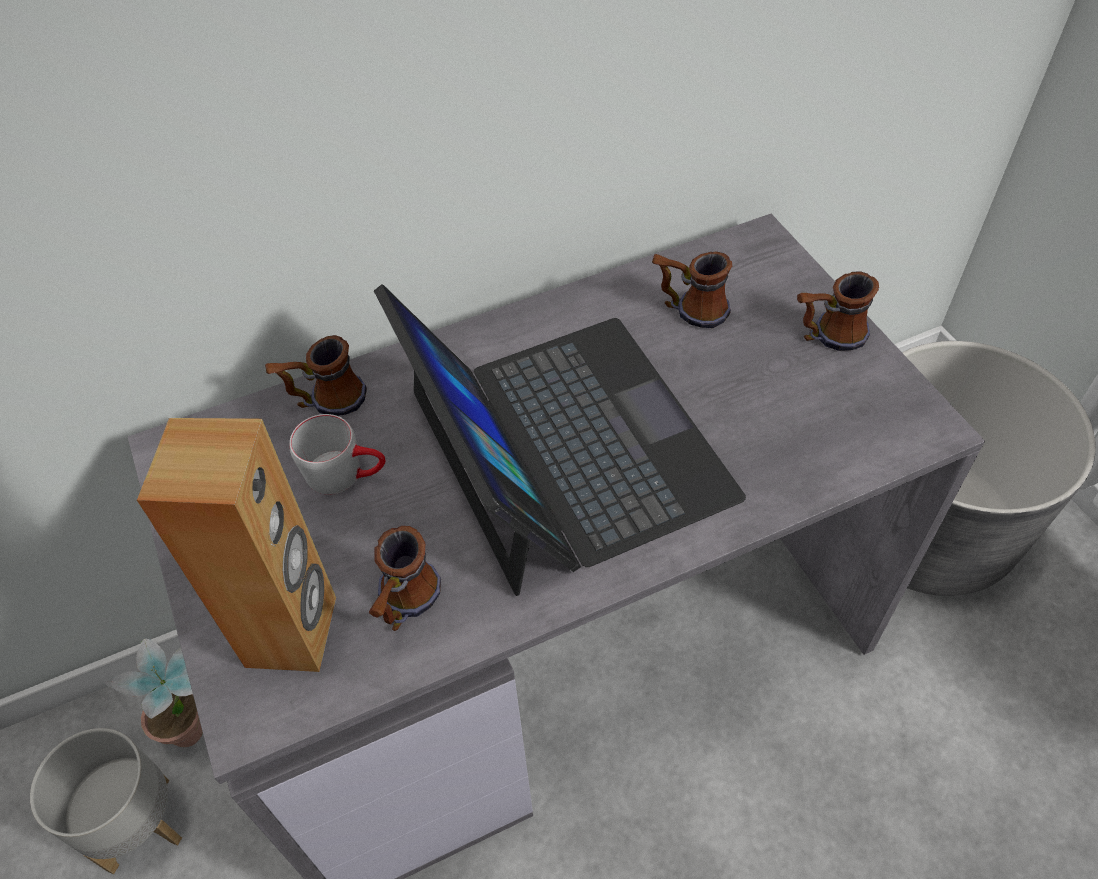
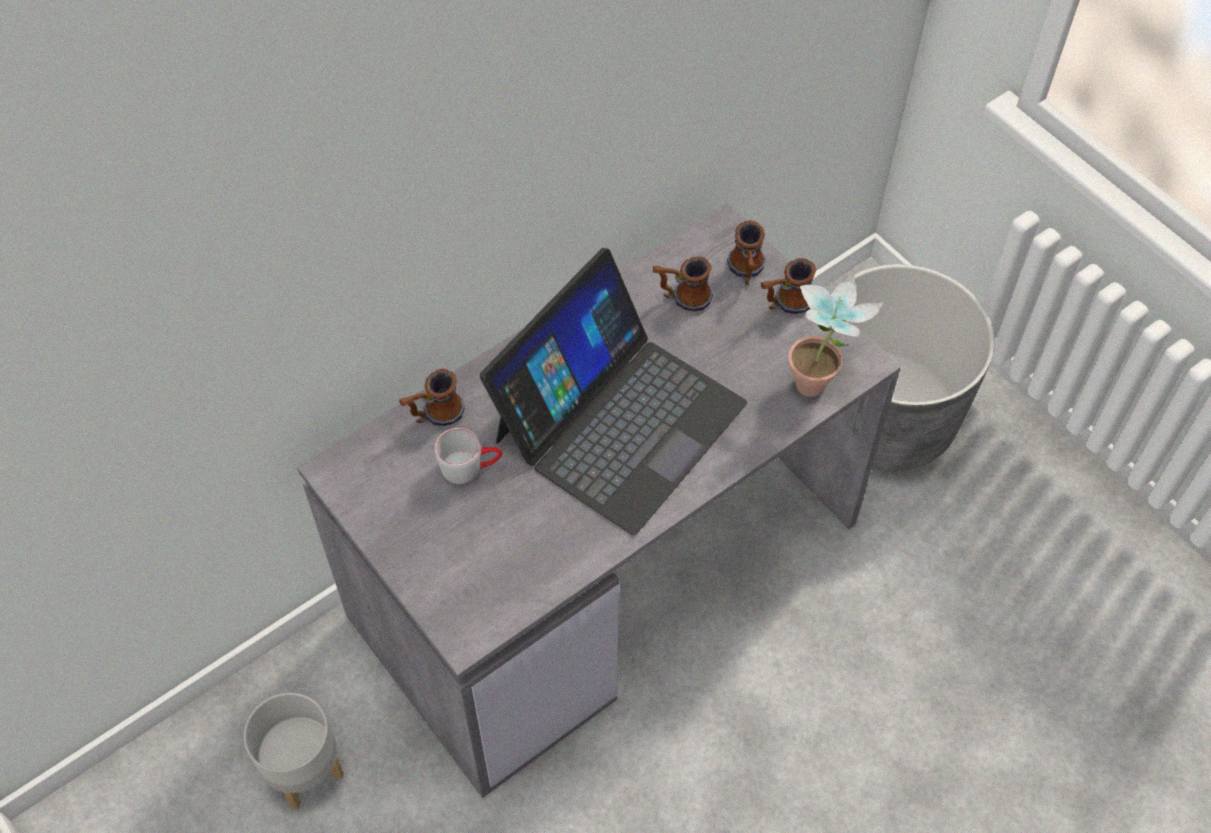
camera: 15 degrees left, 5 degrees up
potted plant [104,639,203,748] -> potted plant moved to [788,275,883,397]
brown speaker [137,418,336,672] -> none
mug [369,526,441,631] -> mug moved to [727,220,766,285]
laptop [374,284,746,596] -> laptop turned 75 degrees clockwise [480,248,747,535]

